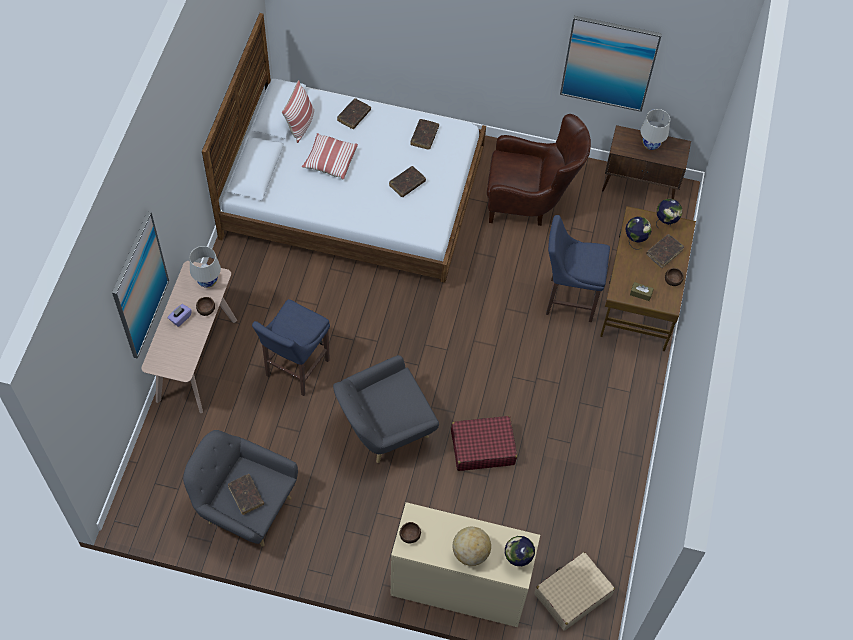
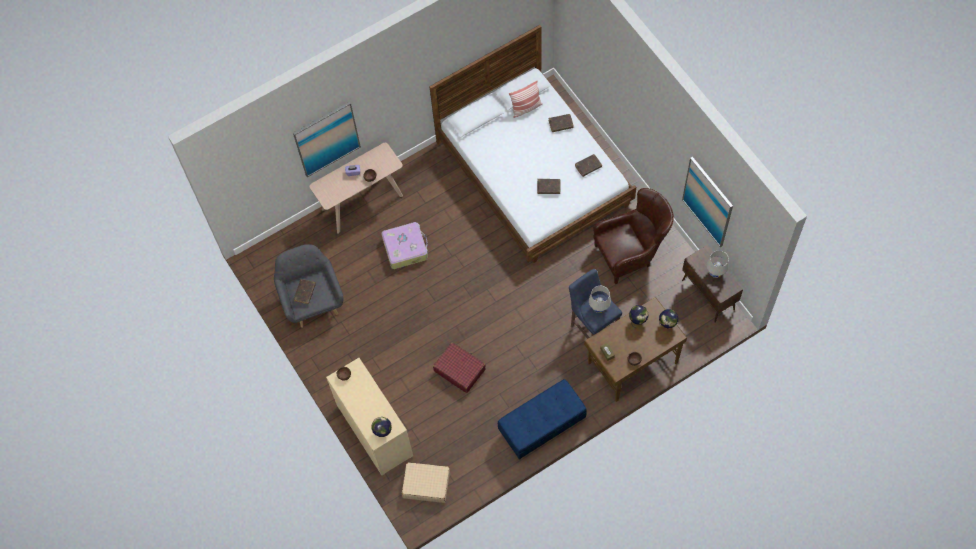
camera: 50 degrees right, 5 degrees up
white table lamp [190,246,221,288] -> white table lamp moved to [589,286,611,313]
blue stool [252,299,330,396] -> suitcase [381,222,428,269]
pillow [302,133,358,180] -> none
grey armchair [333,355,439,463] -> none
globe [453,527,491,566] -> none
brown armchair [487,114,591,226] -> brown armchair turned 75 degrees counterclockwise [593,188,674,284]
brown book [646,234,684,268] -> none
none -> blue bench [498,379,587,460]

